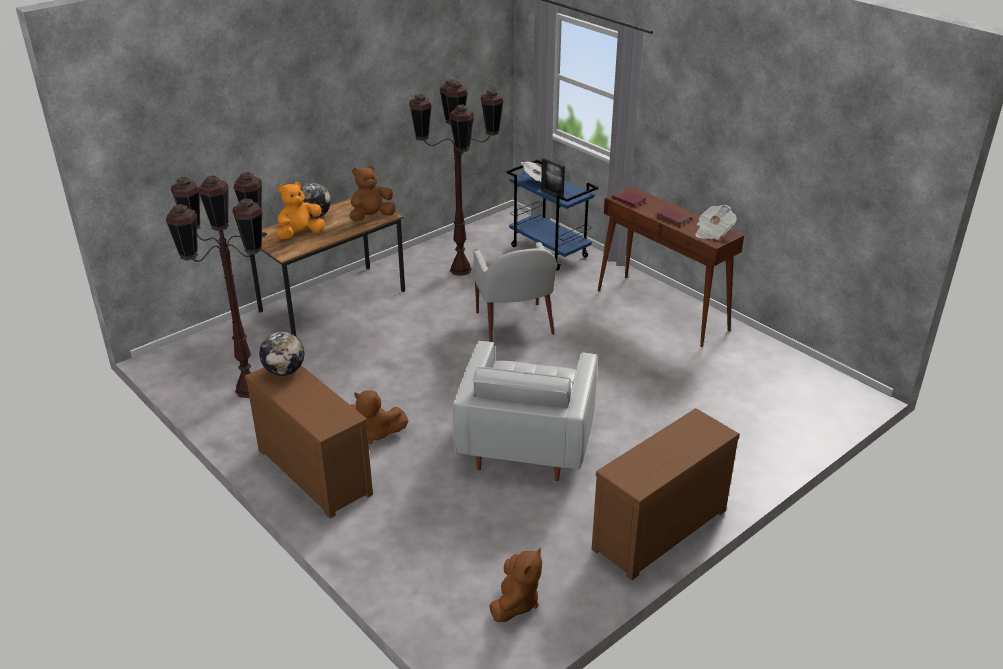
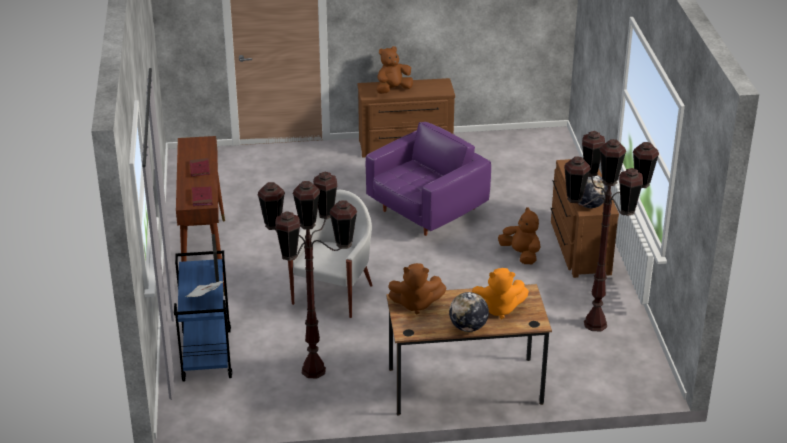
camera: 145 degrees left, 0 degrees up
white armchair [453,341,597,481] -> purple armchair [366,122,491,236]
brown plush toy [489,548,542,622] -> brown plush toy moved to [377,46,413,94]
newspaper [695,205,737,240] -> none

